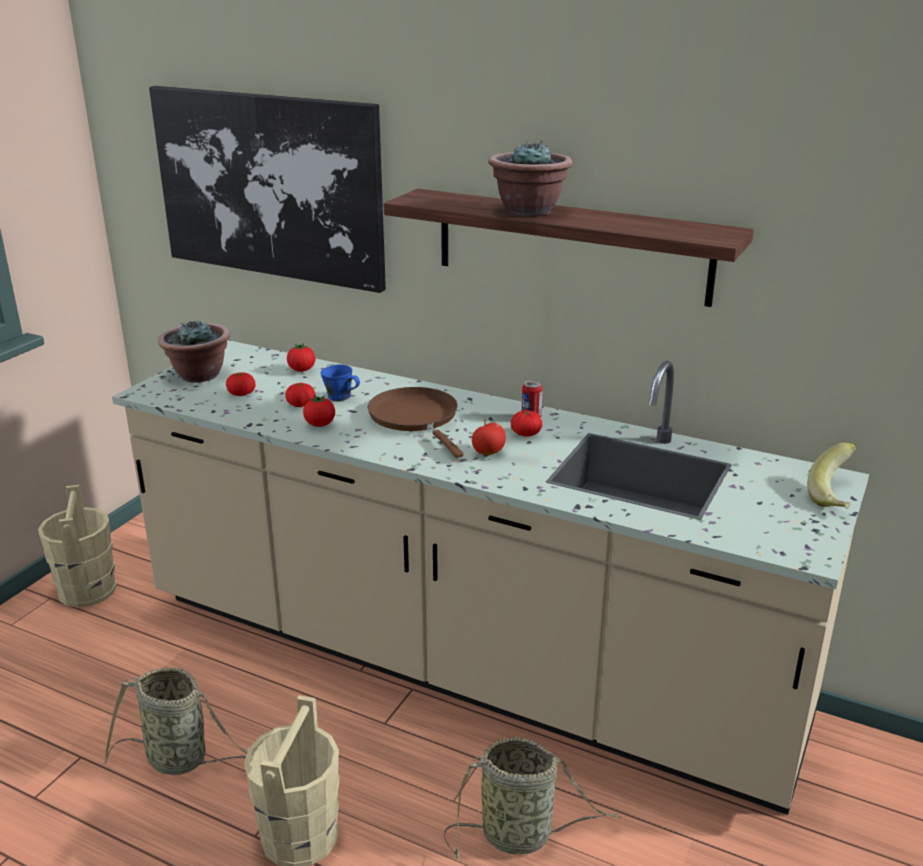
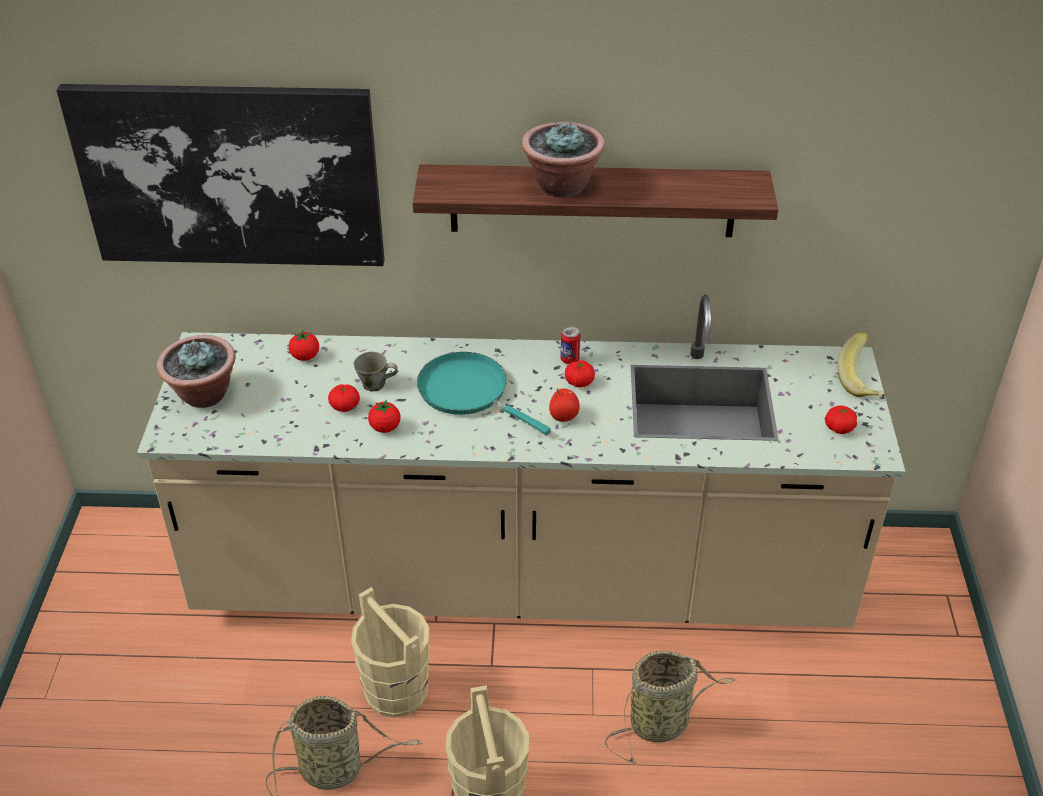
camera: 25 degrees left, 15 degrees up
beige bucket [38,485,116,608] -> beige bucket moved to [351,587,430,717]
tomato [226,372,256,396] -> tomato moved to [825,406,857,434]
blue mug [320,364,360,402] -> grey mug [353,352,398,391]
brown frying pan [367,387,464,458] -> turquoise frying pan [417,352,551,434]

